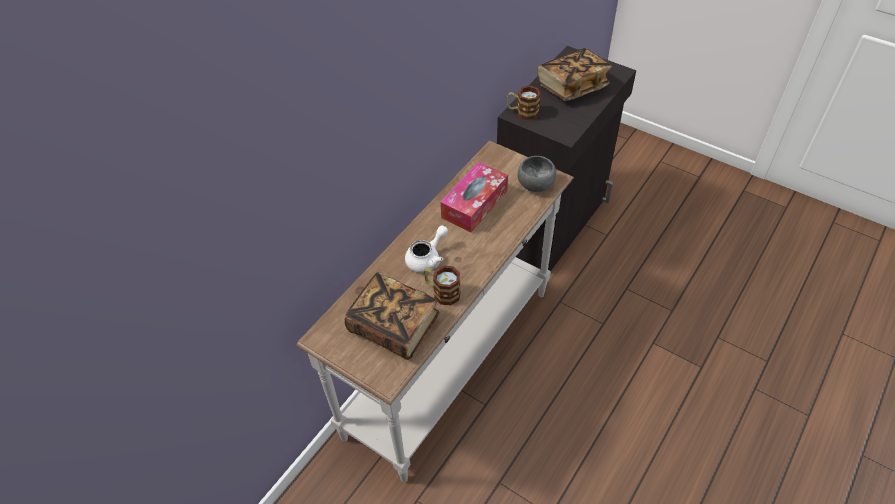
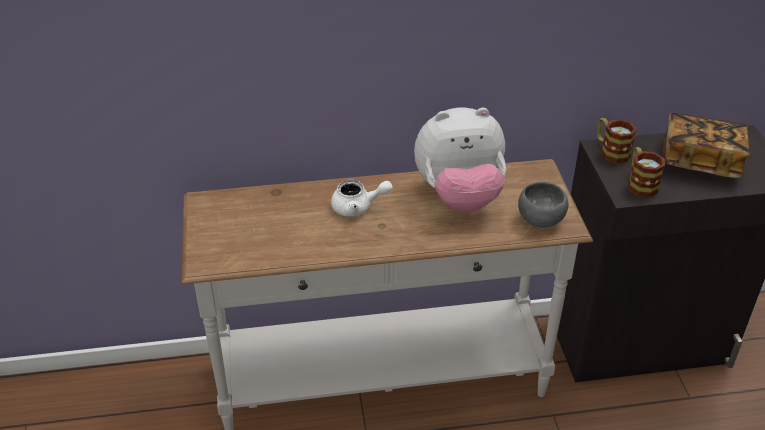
camera: 45 degrees right, 10 degrees down
book [345,272,440,360] -> none
mug [424,265,461,306] -> mug moved to [628,147,665,197]
tissue box [441,162,508,233] -> plush toy [414,108,506,212]

